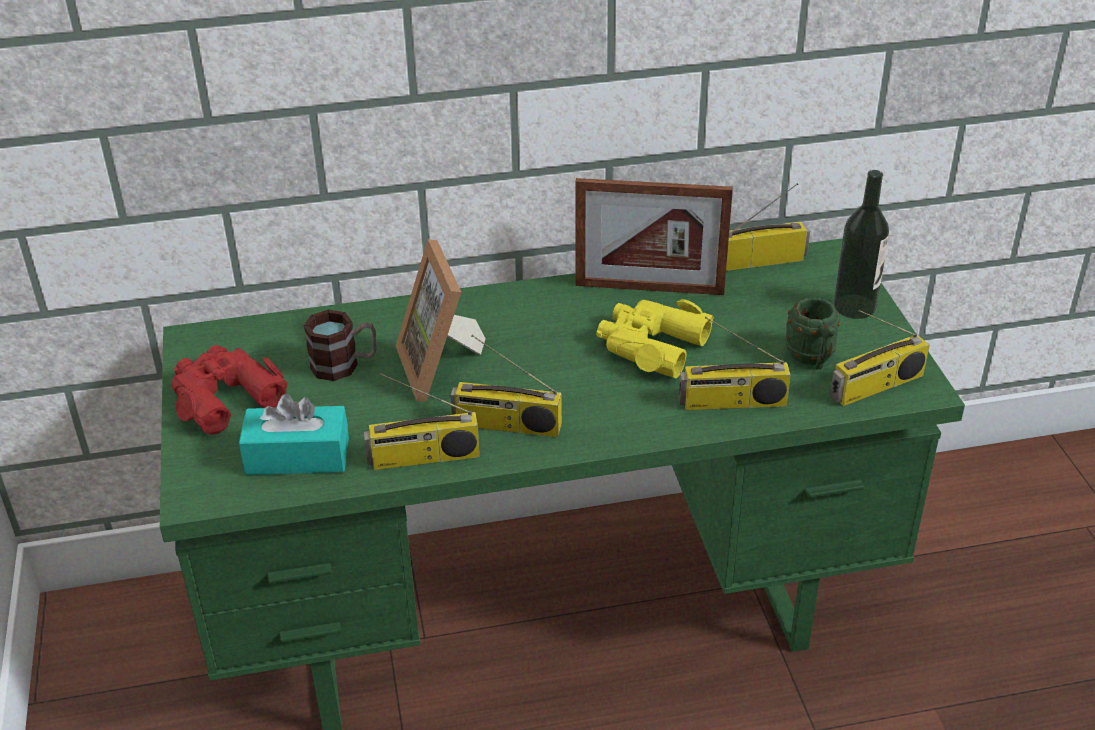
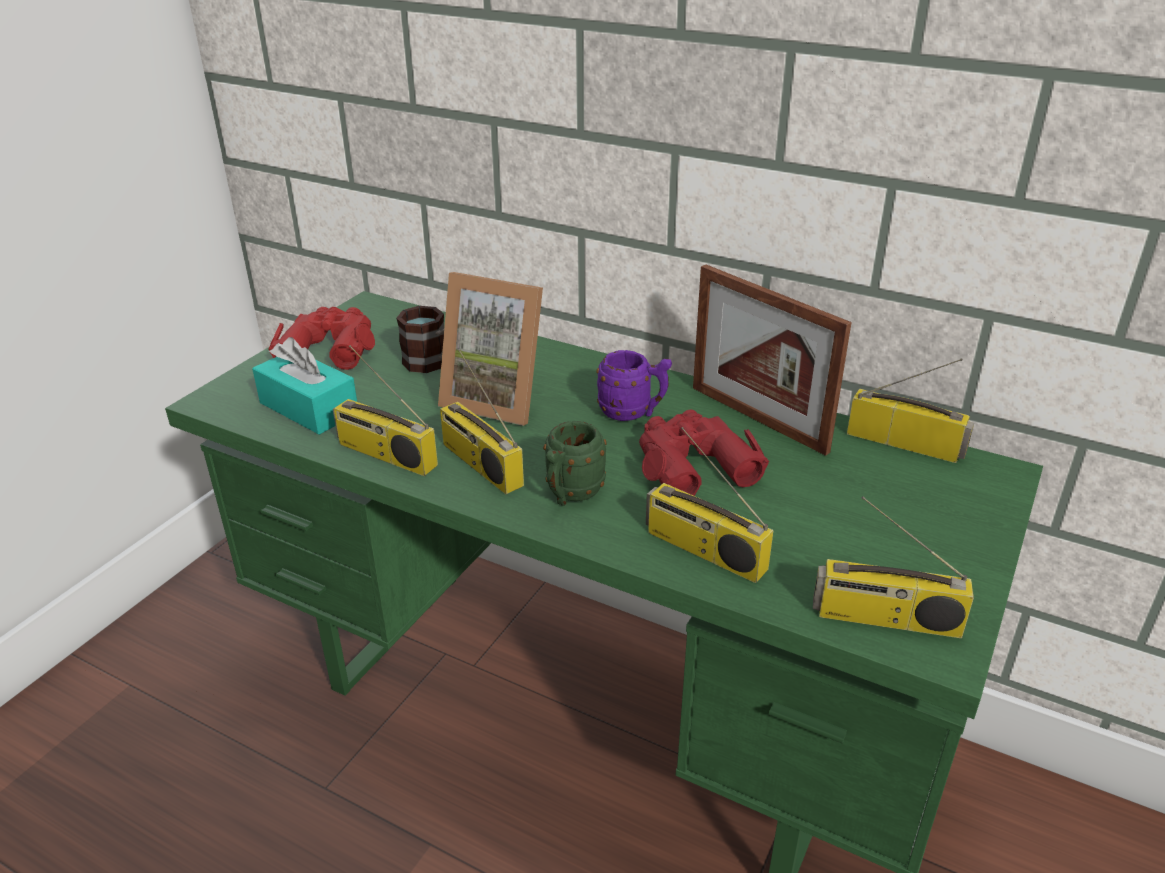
camera: 40 degrees right, 5 degrees down
picture frame [396,239,486,402] -> picture frame turned 90 degrees counterclockwise [438,272,543,426]
yellow binoculars [596,299,714,378] -> red binoculars [639,410,769,496]
green mug [785,298,840,369] -> green mug moved to [543,421,607,506]
bottle [834,170,889,319] -> none
none -> purple mug [596,350,672,421]

